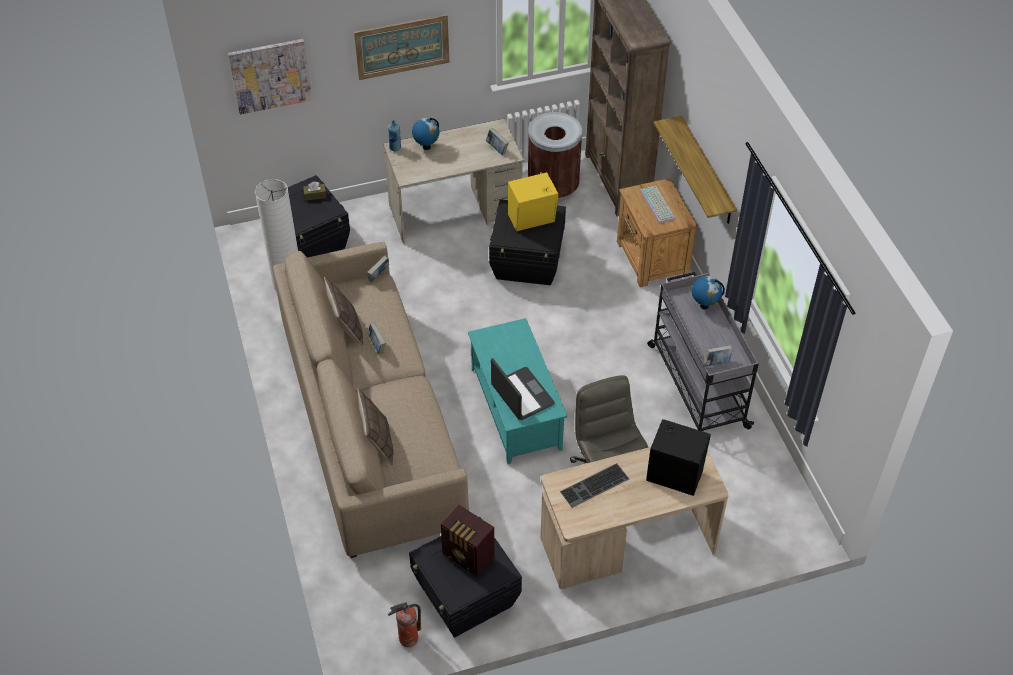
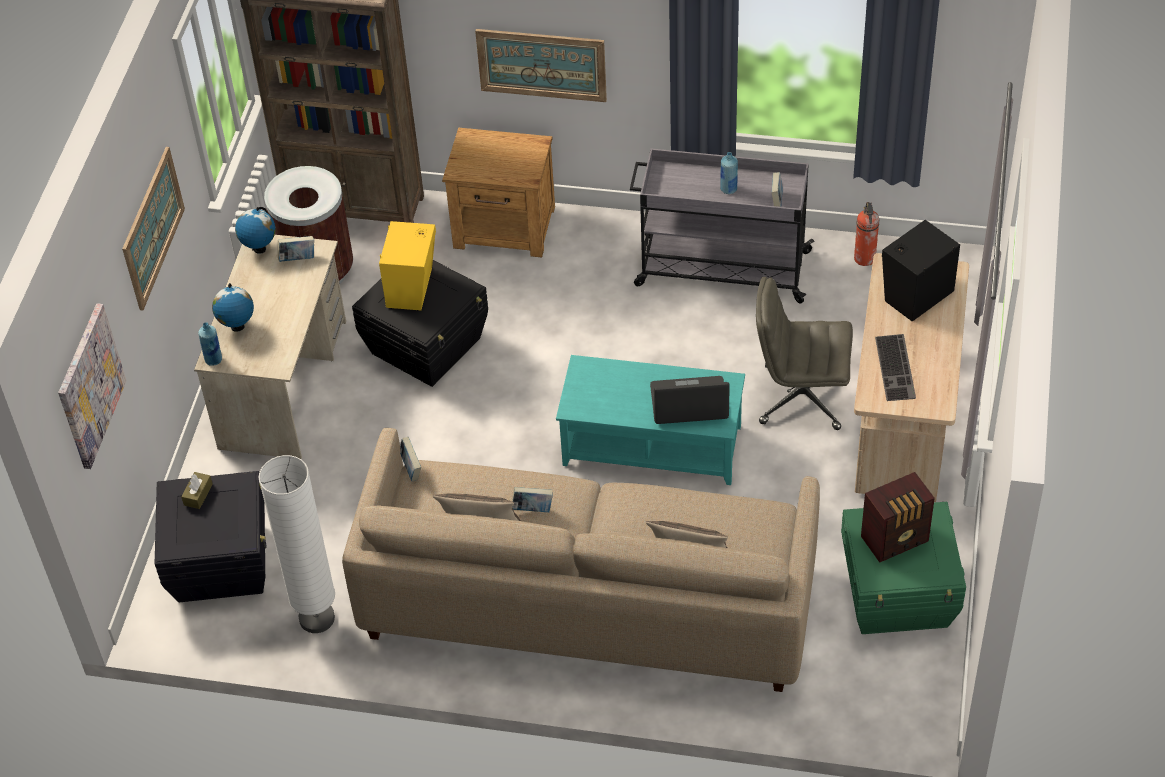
camera: 60 degrees left, 0 degrees up
fire extinguisher [388,602,421,647] -> fire extinguisher moved to [854,202,879,266]
black storage box [409,517,522,638] -> green storage box [841,502,966,634]
keyboard [640,186,675,223] -> none
shelf [654,116,737,224] -> picture [475,29,607,102]
globe [692,276,725,310] -> globe moved to [235,207,275,254]
none -> blue bottle [720,152,738,194]

